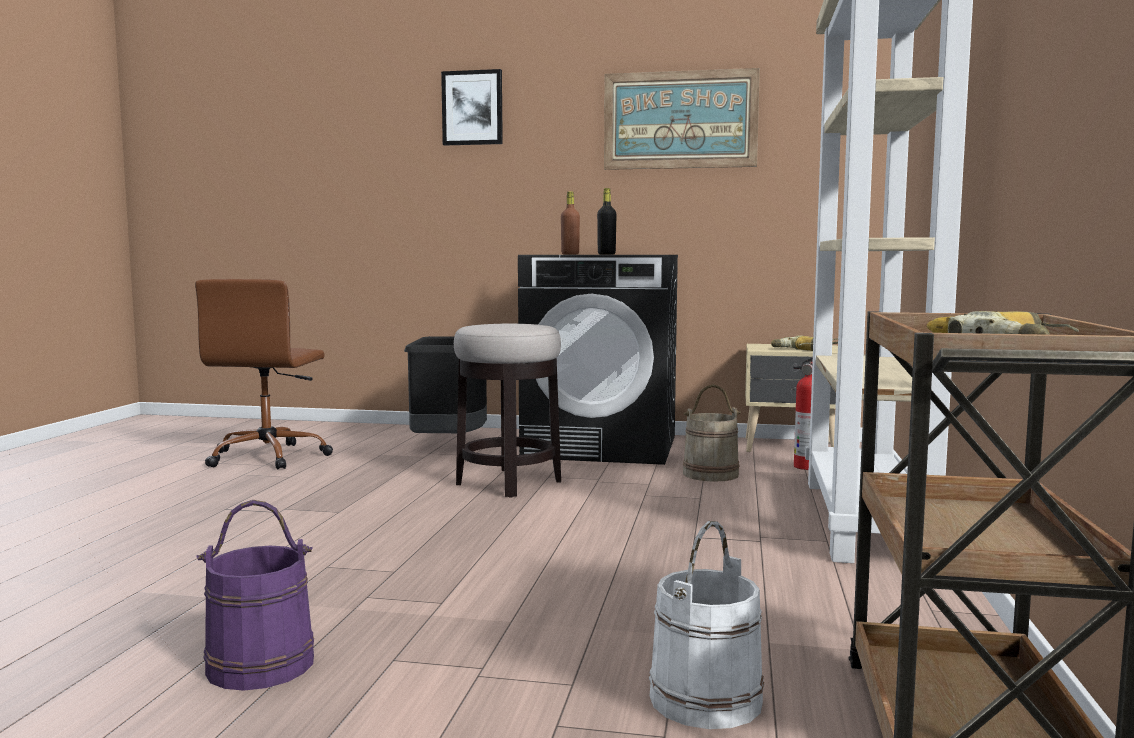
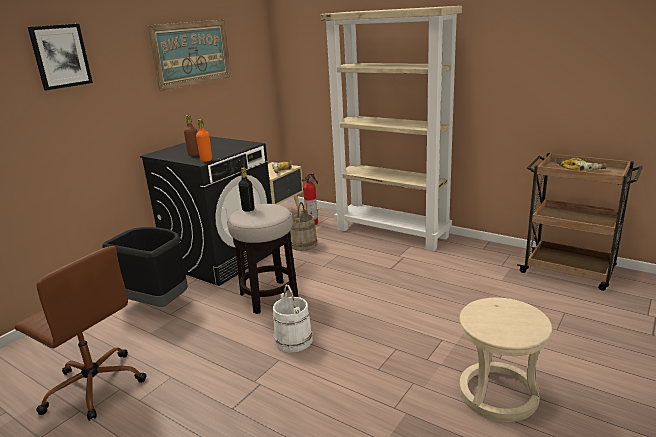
camera: 65 degrees left, 15 degrees up
purple bucket [197,500,314,691] -> beige stool [459,298,552,422]
black bottle [597,188,616,254] -> black bottle moved to [239,167,255,212]
white bucket [649,521,764,729] -> white bucket moved to [273,284,313,353]
none -> orange bottle [196,119,212,162]

